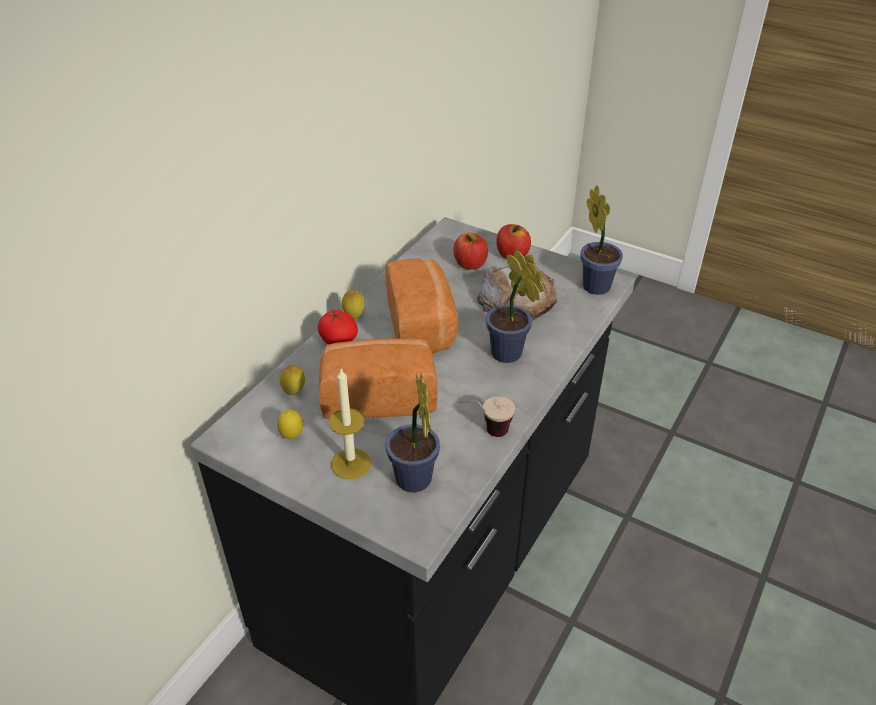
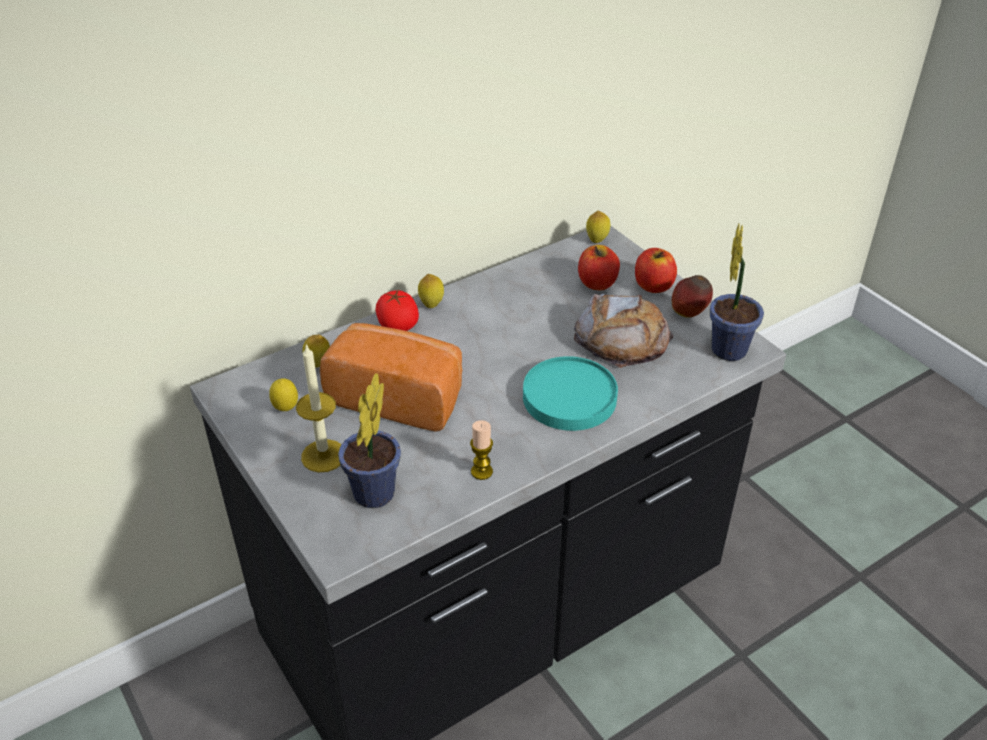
camera: 25 degrees right, 0 degrees up
bread [386,258,458,354] -> none
cup [459,396,515,437] -> candle [470,420,493,480]
potted plant [486,250,544,363] -> turquoise plate [523,356,618,431]
none -> lemon [586,211,610,243]
none -> apple [672,275,713,318]

